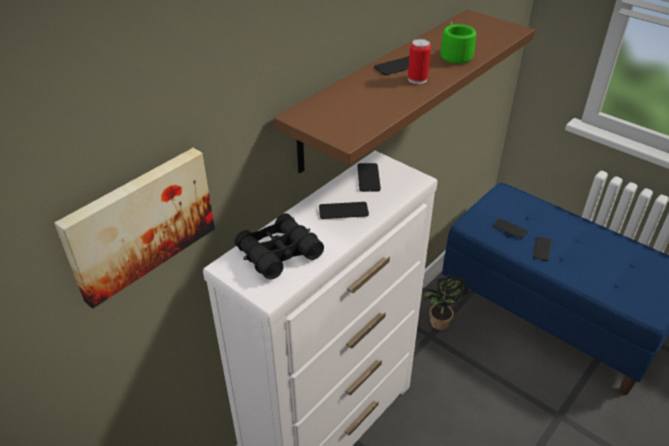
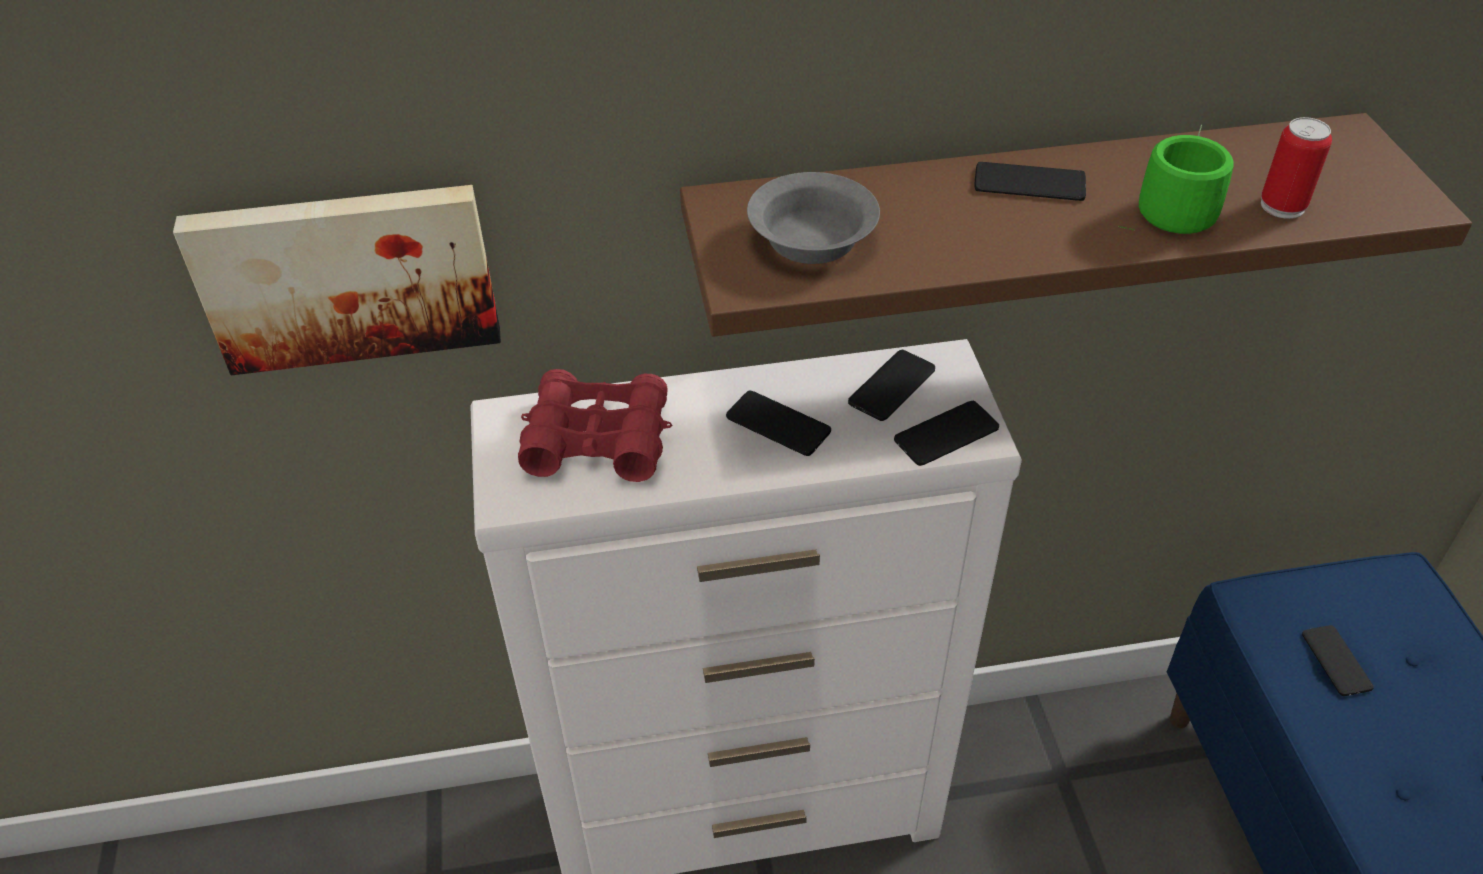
camera: 40 degrees right, 5 degrees up
black binoculars [234,213,324,280] -> red binoculars [518,369,672,482]
can [408,39,431,84] -> can moved to [1261,117,1332,219]
potted plant [422,275,470,330] -> none
phone [533,236,552,261] -> phone moved to [894,401,999,466]
none -> grey bowl [747,172,880,264]

